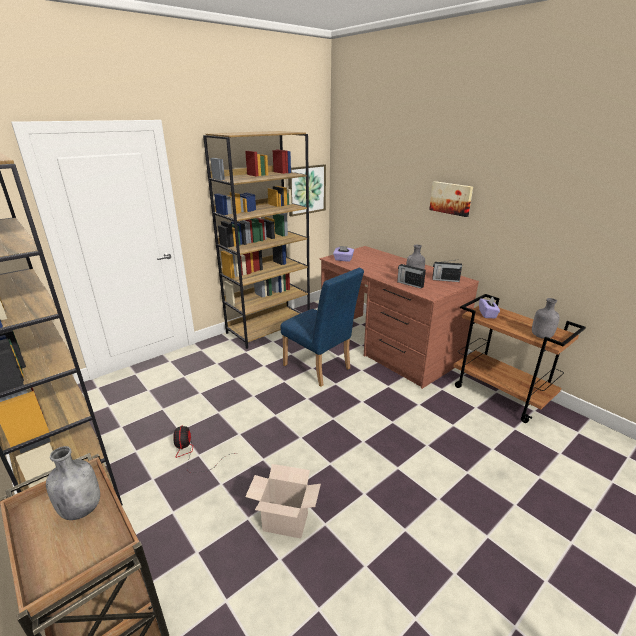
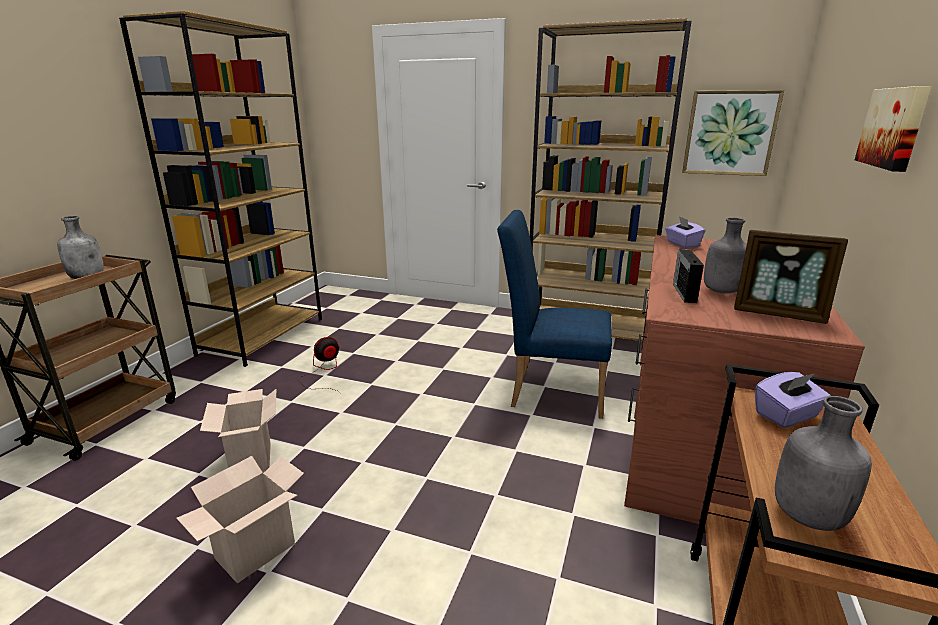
camera: 60 degrees right, 5 degrees down
blue chair [281,268,364,387] -> blue chair turned 90 degrees clockwise [497,210,612,419]
radio [432,259,462,282] -> picture frame [734,230,848,324]
none -> cardboard box [176,456,304,583]

